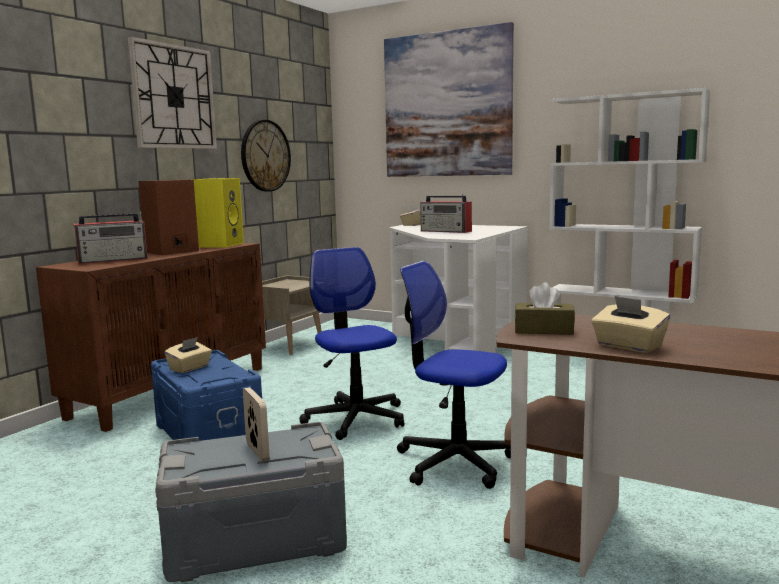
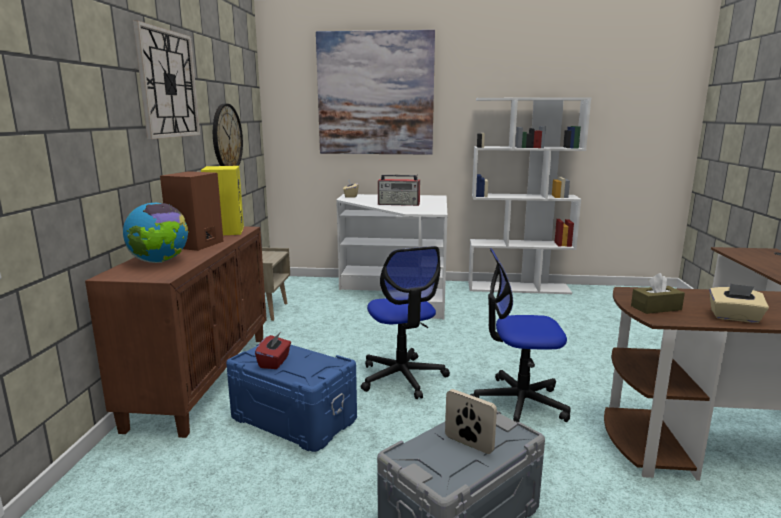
camera: 25 degrees left, 5 degrees up
radio [74,211,148,264] -> globe [123,203,189,263]
beige tissue box [165,337,212,373] -> red tissue box [255,333,291,369]
office chair [299,247,404,440] -> office chair turned 150 degrees counterclockwise [361,246,450,399]

